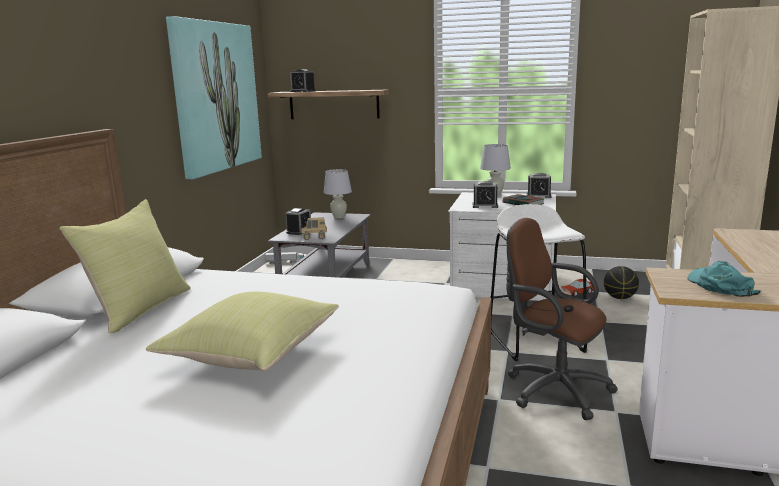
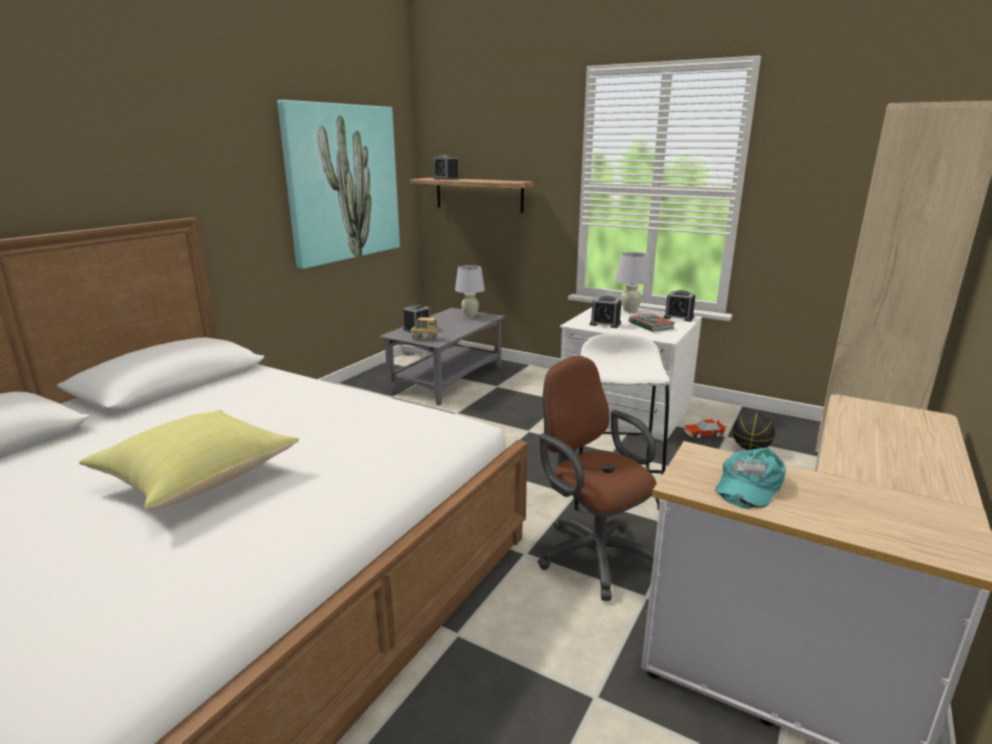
camera: 15 degrees right, 5 degrees up
yellow pillow [59,199,191,333] -> none
turquoise cap [687,261,761,297] -> turquoise cap turned 150 degrees counterclockwise [715,448,786,509]

